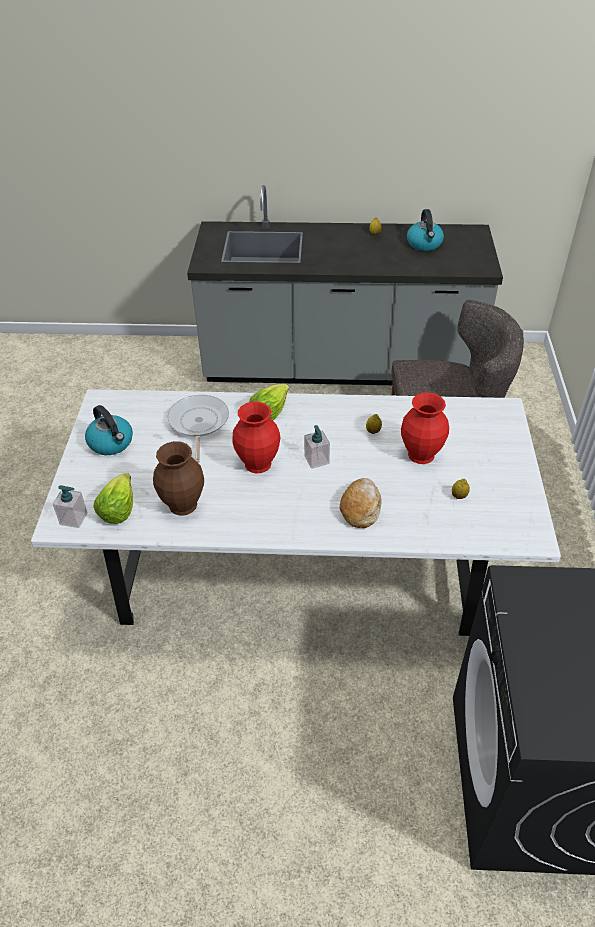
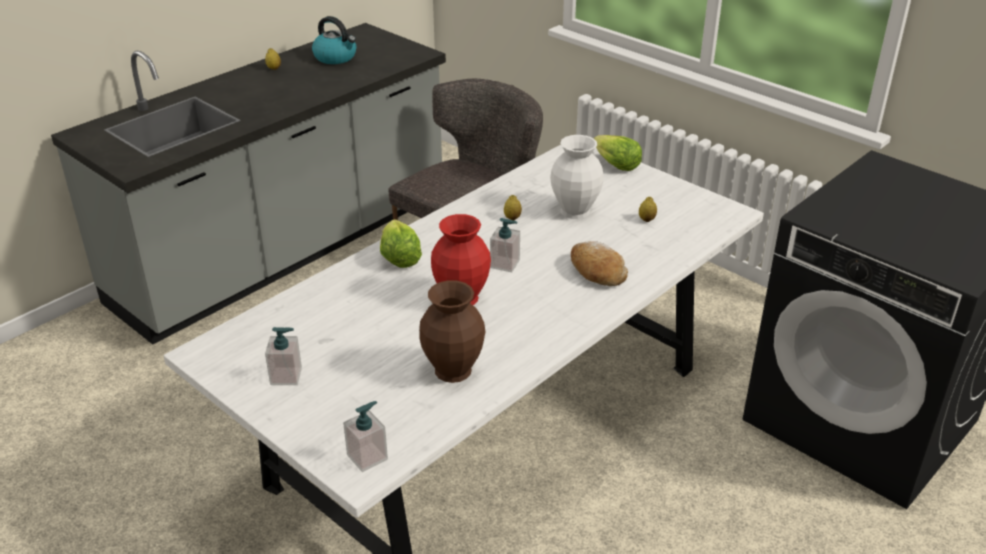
camera: 50 degrees left, 10 degrees down
kettle [85,405,133,455] -> soap dispenser [265,327,302,385]
lettuce [94,473,133,524] -> lettuce moved to [594,135,642,171]
frying pan [167,395,229,463] -> none
red vase [401,392,449,464] -> white vase [550,135,604,219]

